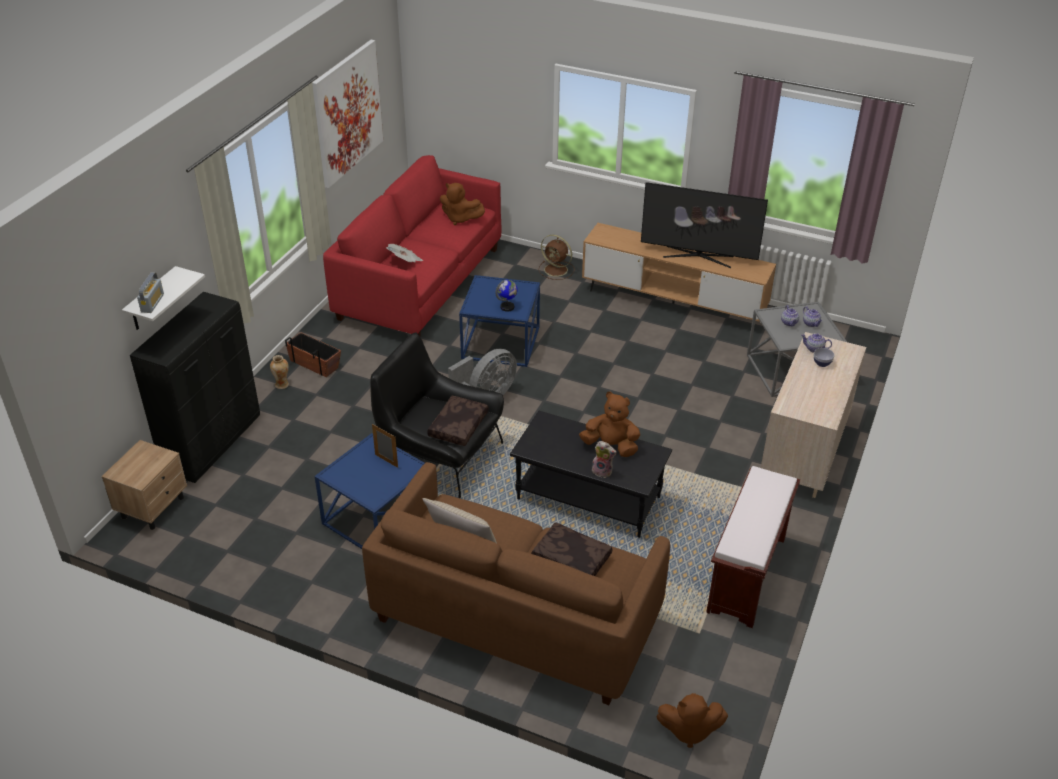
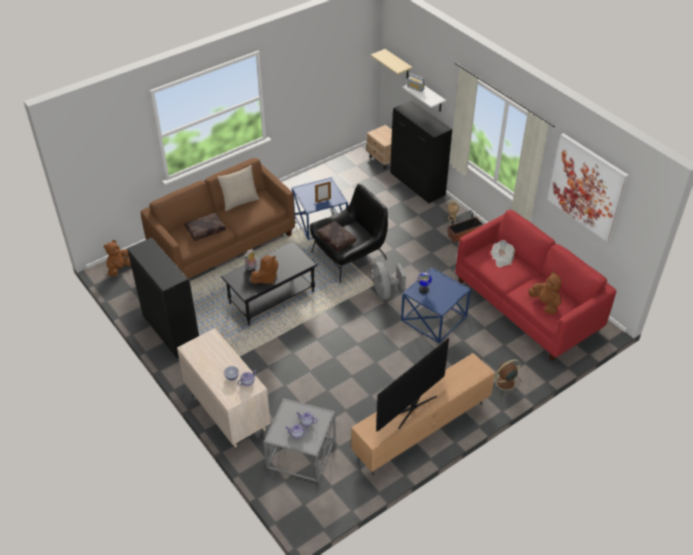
camera: 120 degrees right, 5 degrees up
brown plush toy [440,183,485,225] -> brown plush toy turned 90 degrees clockwise [529,271,561,314]
brown bench [706,466,800,628] -> black cabinet [127,238,199,358]
none -> beige shelf [371,49,413,78]

